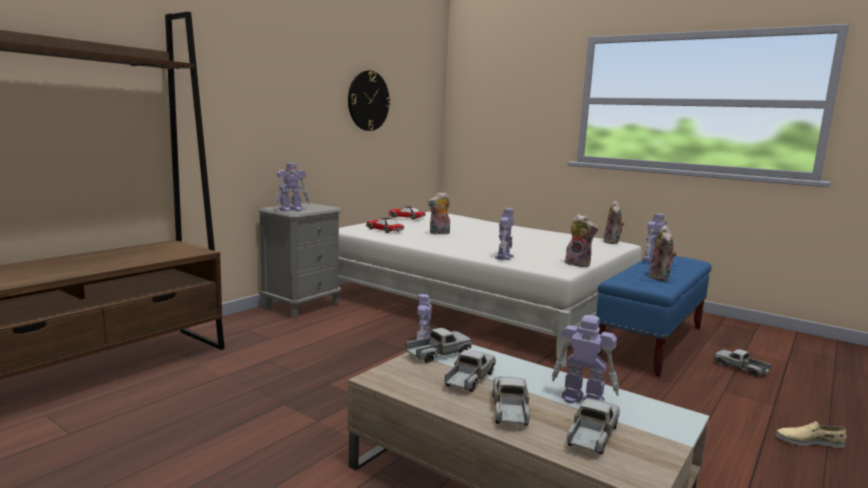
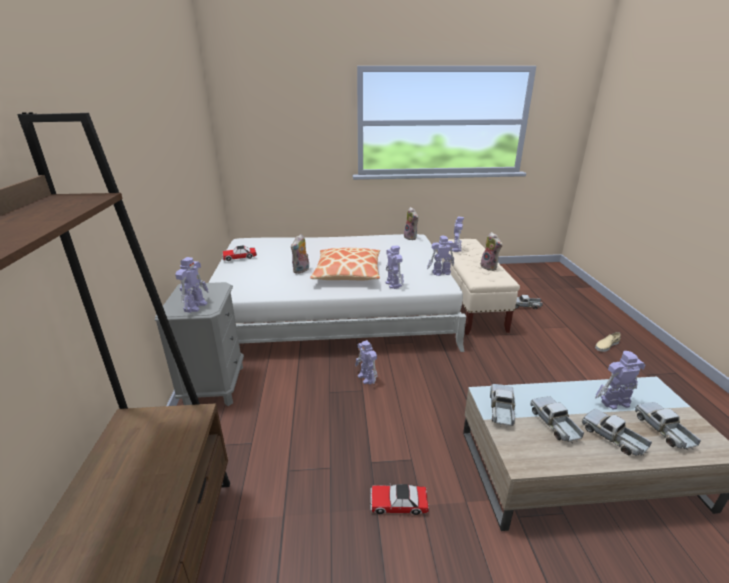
camera: 40 degrees left, 15 degrees up
wall clock [348,70,391,131] -> none
toy car [366,218,404,233] -> toy car moved to [370,484,429,515]
plush toy [565,214,598,267] -> toy robot [427,236,455,276]
blue bench [596,256,712,377] -> beige bench [441,239,520,335]
none -> pillow [310,248,380,280]

